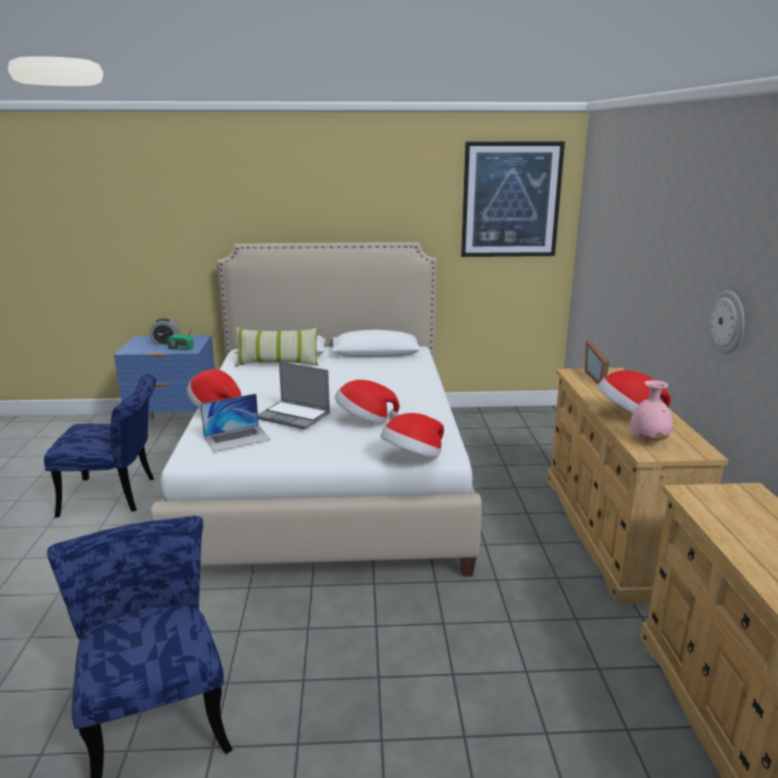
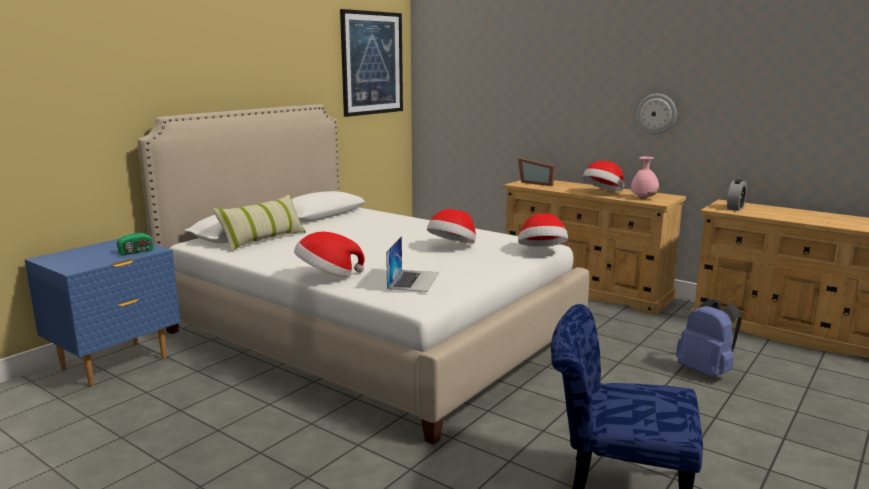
camera: 50 degrees left, 5 degrees down
blue chair [44,374,156,518] -> none
alarm clock [149,318,179,345] -> alarm clock moved to [727,179,747,211]
laptop [258,361,330,430] -> none
none -> blue backpack [676,299,742,377]

